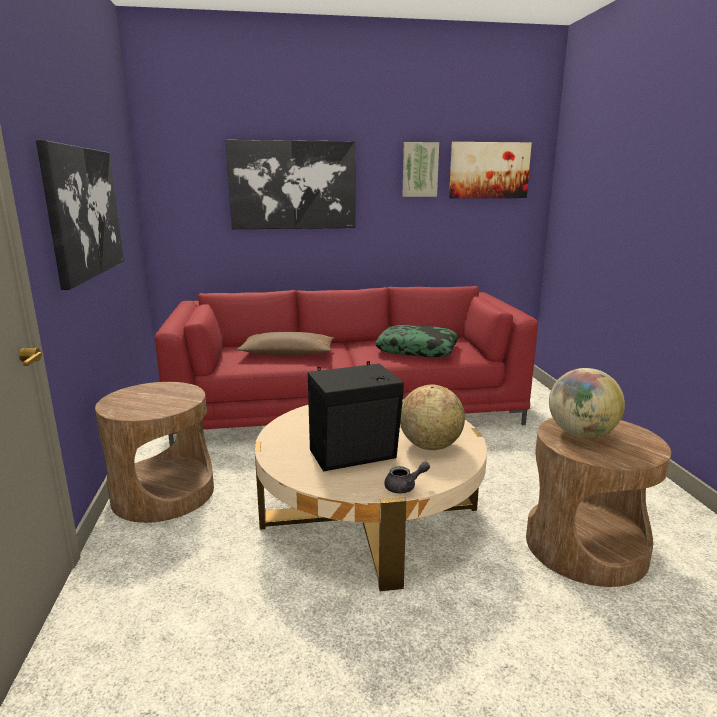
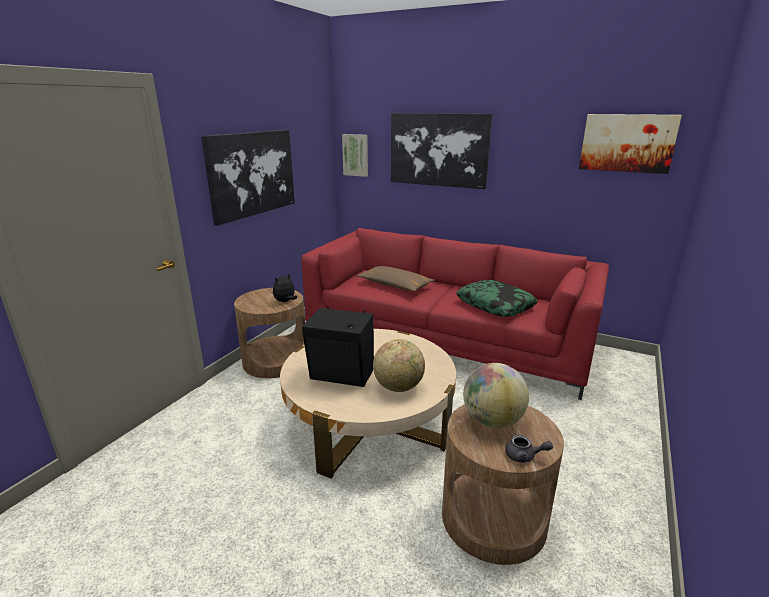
camera: 35 degrees right, 5 degrees up
grey teapot [384,461,430,493] -> grey teapot moved to [505,435,553,463]
picture [402,142,439,197] -> picture moved to [342,134,368,177]
none -> plush toy [273,274,297,302]

